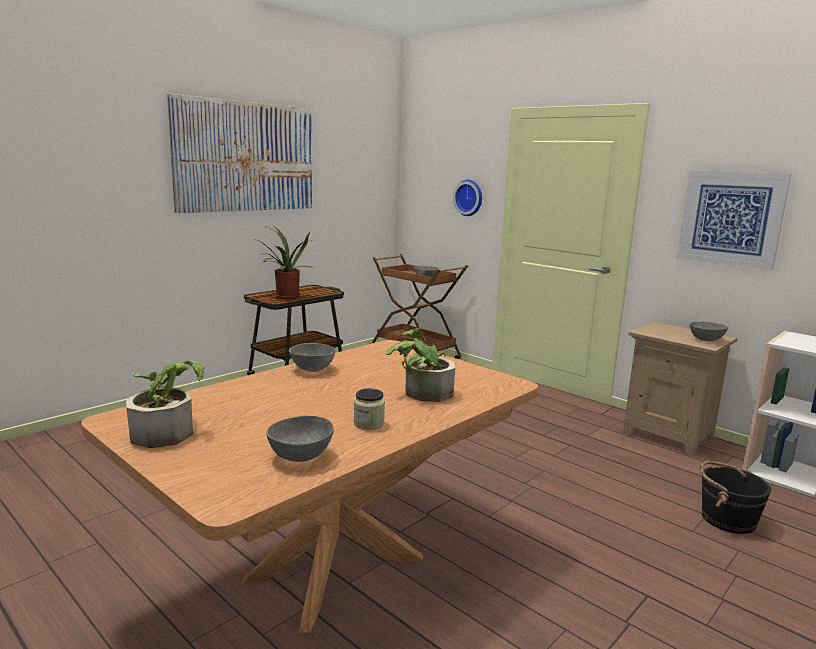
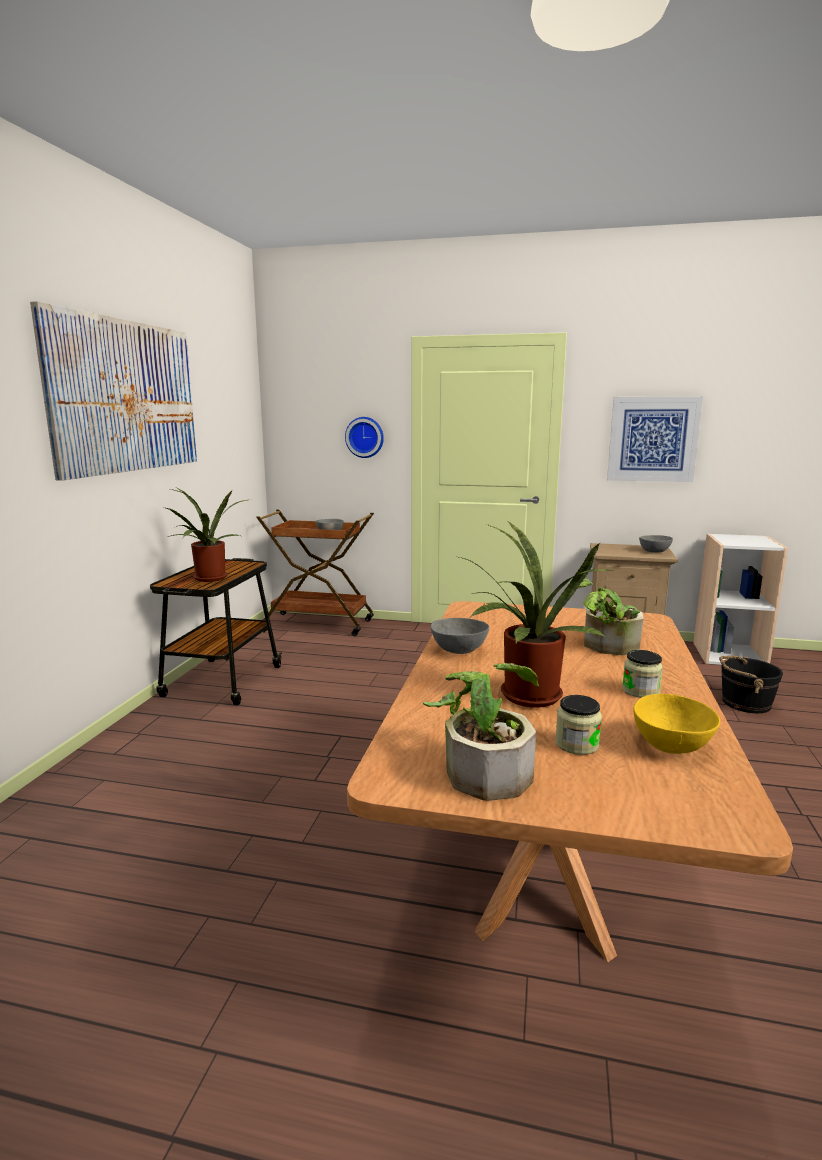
camera: 30 degrees left, 0 degrees up
grey bowl [266,416,334,462] -> yellow bowl [633,694,720,754]
none -> potted plant [459,522,613,708]
none -> jar [555,695,602,755]

